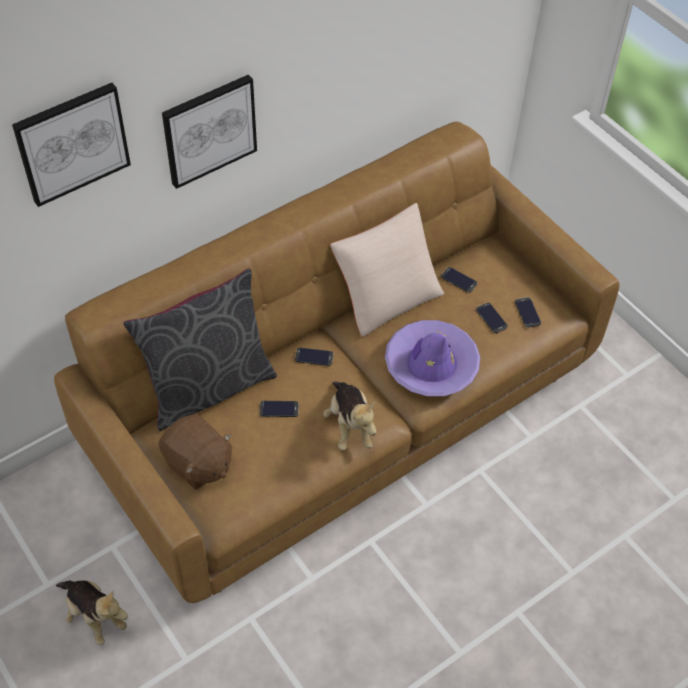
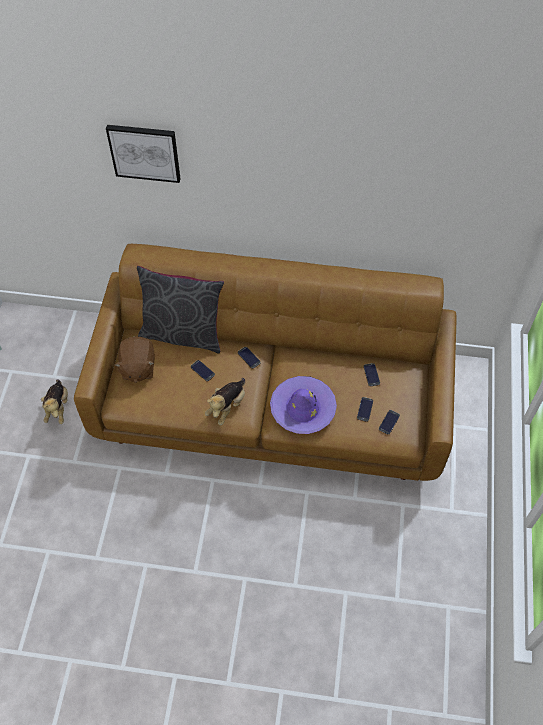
camera: 45 degrees right, 5 degrees up
picture [162,75,257,189] -> none
beige pillow [330,203,444,337] -> none

